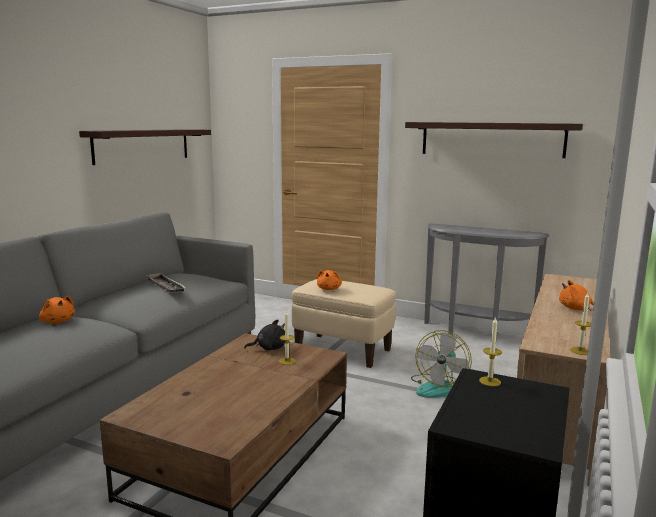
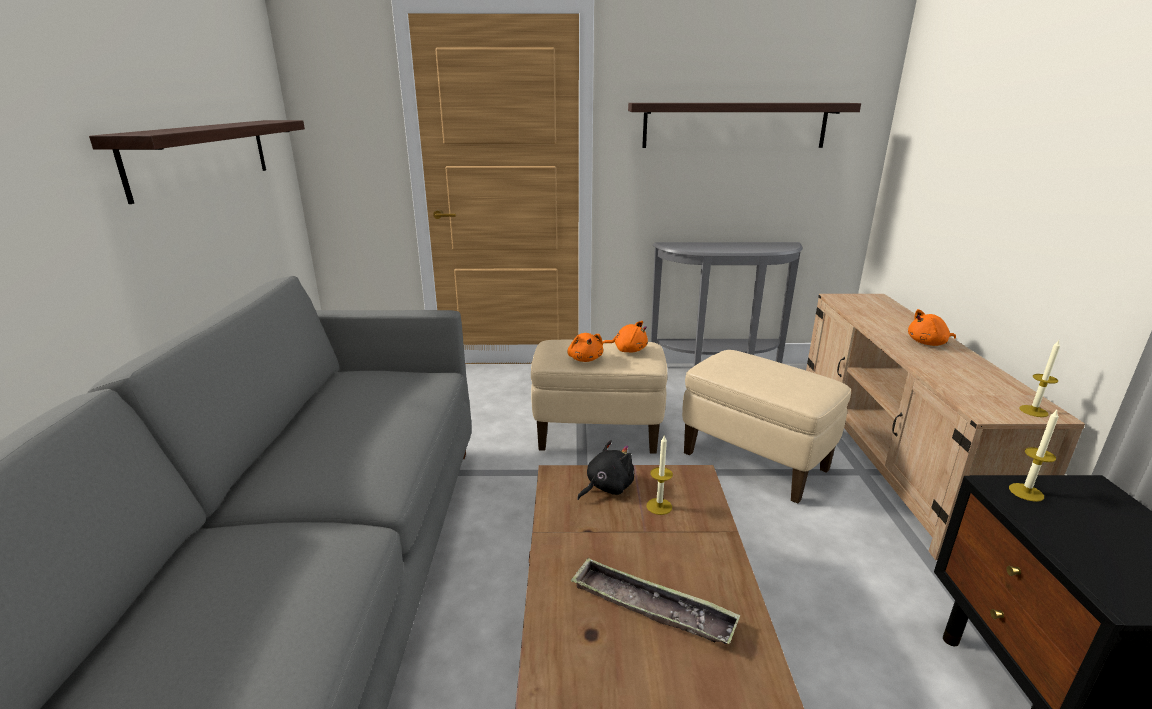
camera: 25 degrees left, 10 degrees up
orange plush toy [39,296,75,324] -> orange plush toy moved to [602,321,648,352]
tray [146,273,186,292] -> tray moved to [571,557,740,644]
fan [411,330,472,398] -> beige ottoman [682,350,851,504]

